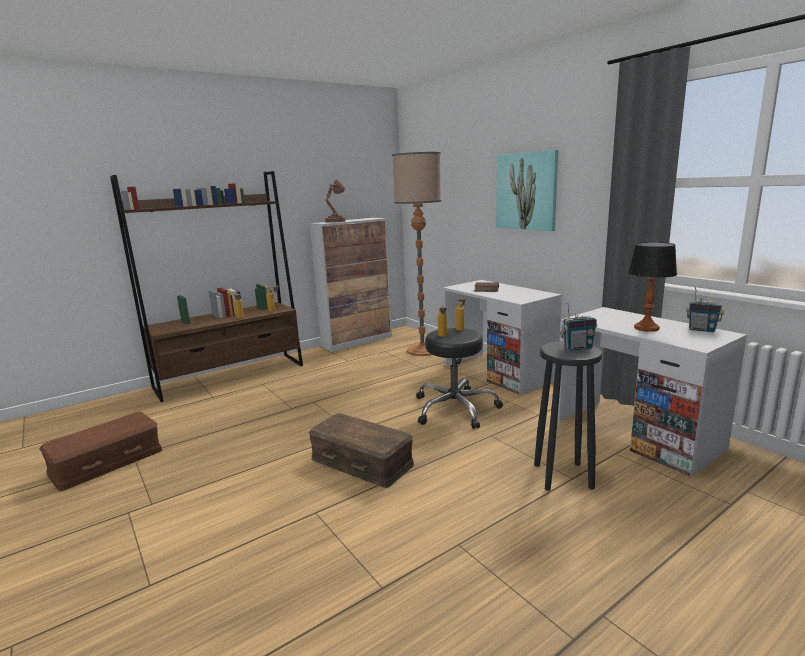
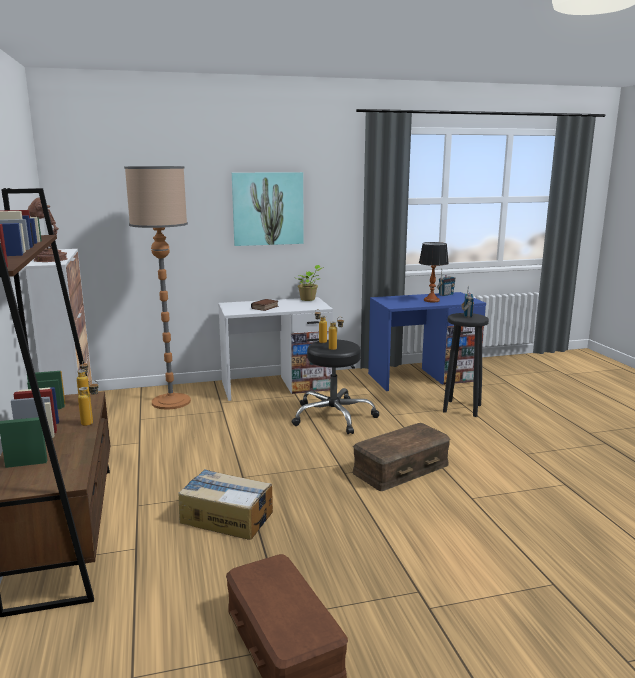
camera: 70 degrees left, 0 degrees up
white desk [557,307,747,476] -> blue desk [368,292,486,391]
none -> cardboard box [178,469,273,540]
none -> potted plant [297,265,322,301]

